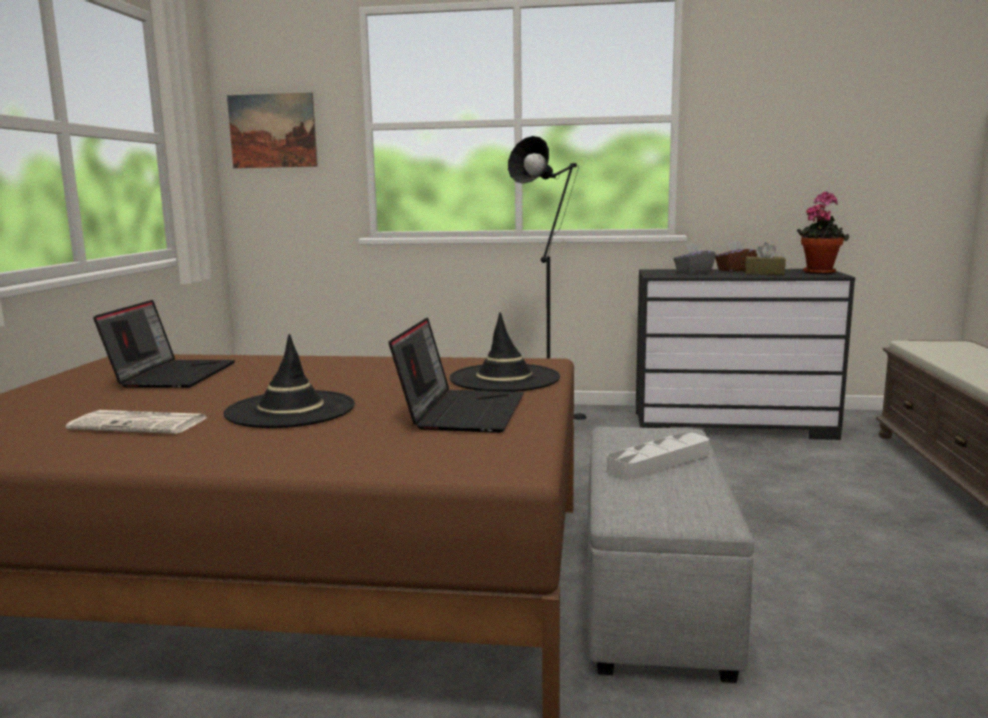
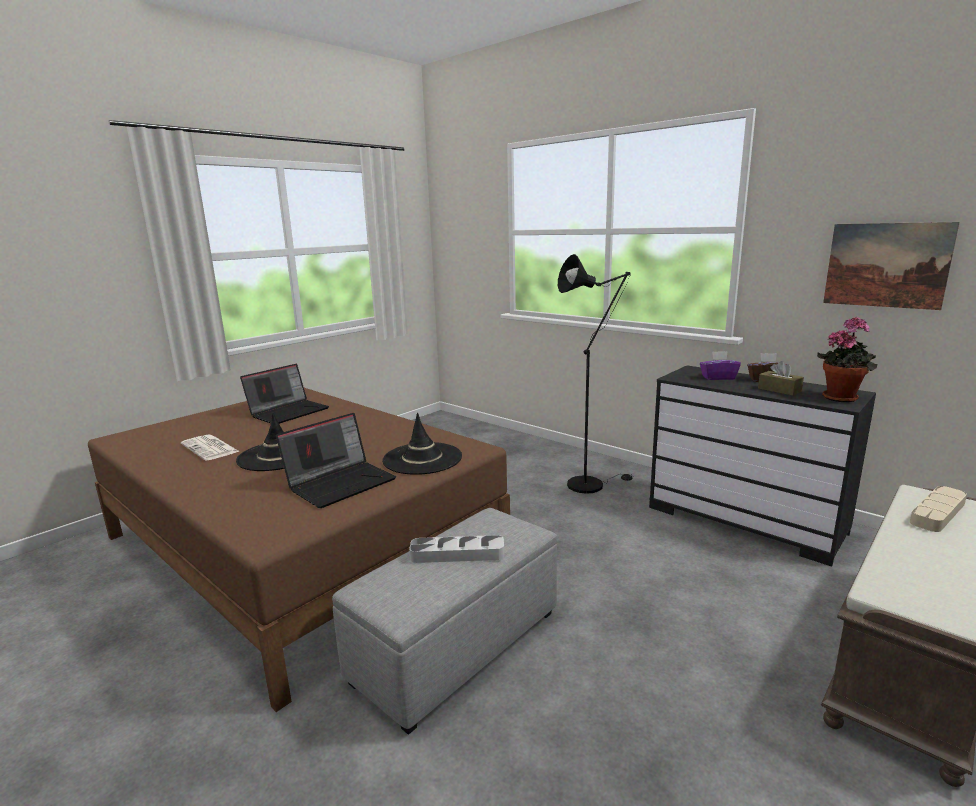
camera: 35 degrees right, 5 degrees up
picture [227,92,318,168] -> picture moved to [823,222,960,310]
grey tissue box [673,243,716,274] -> purple tissue box [700,351,741,380]
none -> beige tray [910,486,967,532]

